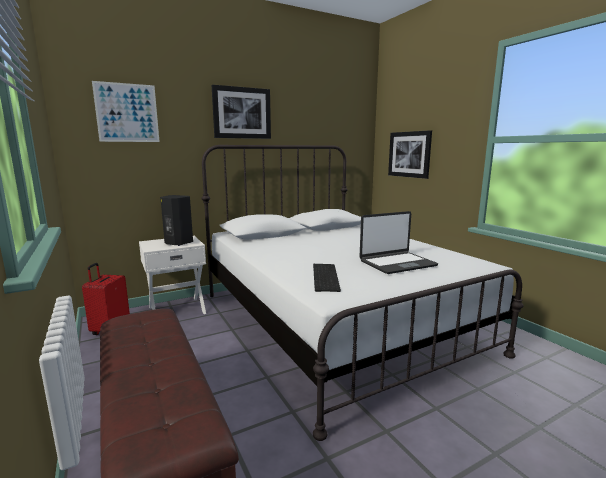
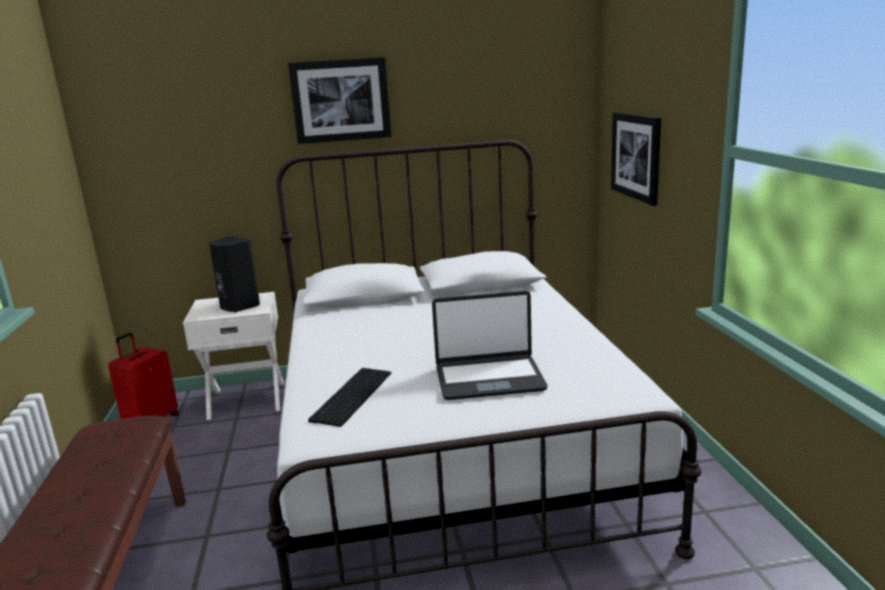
camera: 20 degrees right, 5 degrees up
picture [92,81,160,142] -> none

